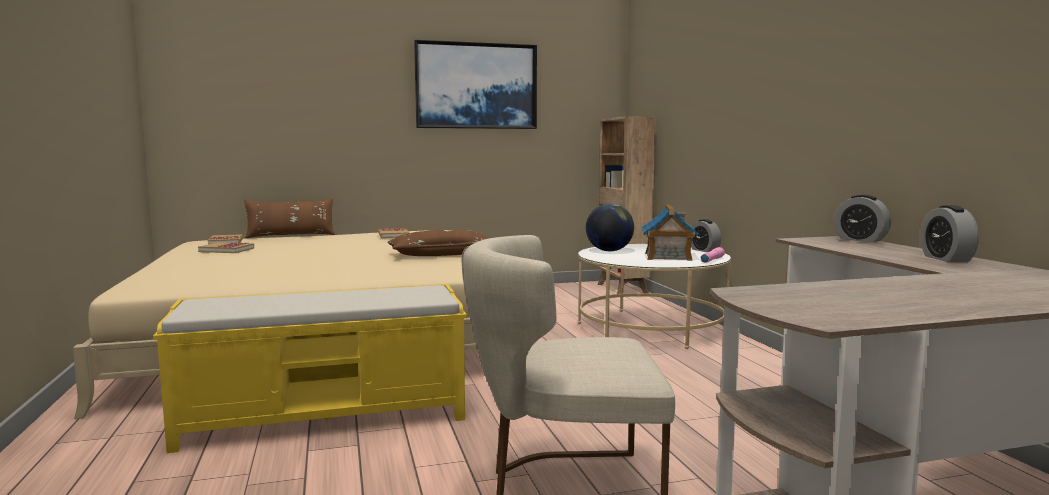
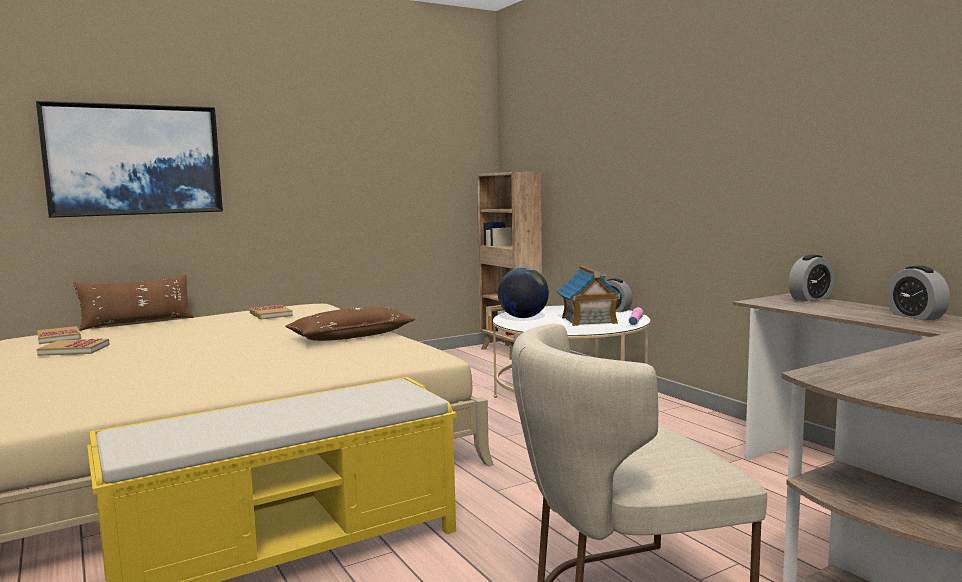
camera: 15 degrees left, 0 degrees up
picture [414,40,537,129] -> picture moved to [36,101,223,218]
alarm clock [834,195,891,242] -> alarm clock turned 60 degrees counterclockwise [788,255,835,301]

